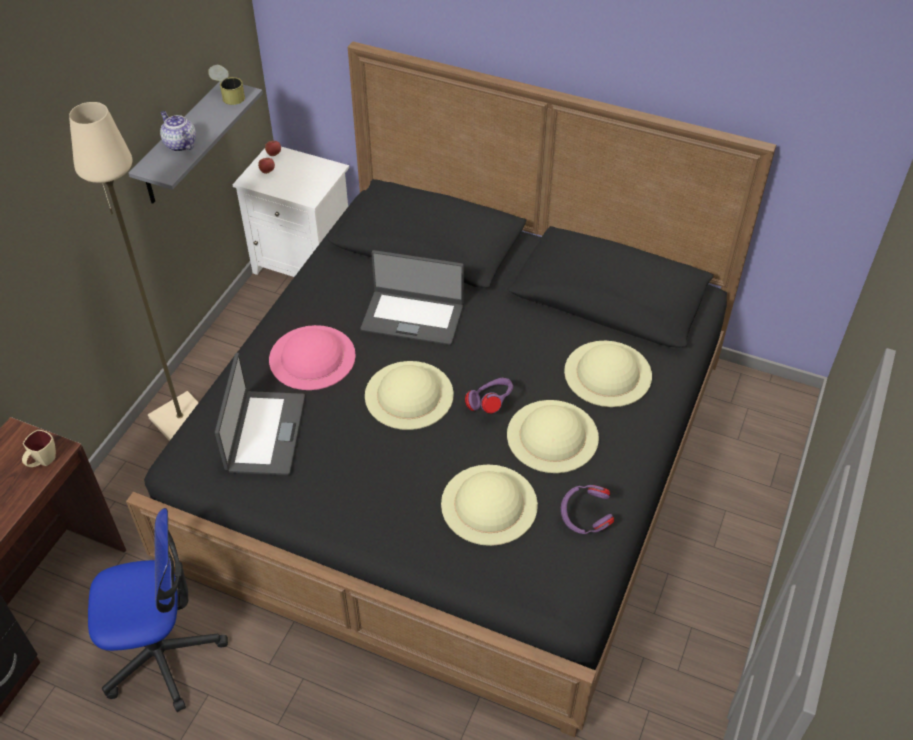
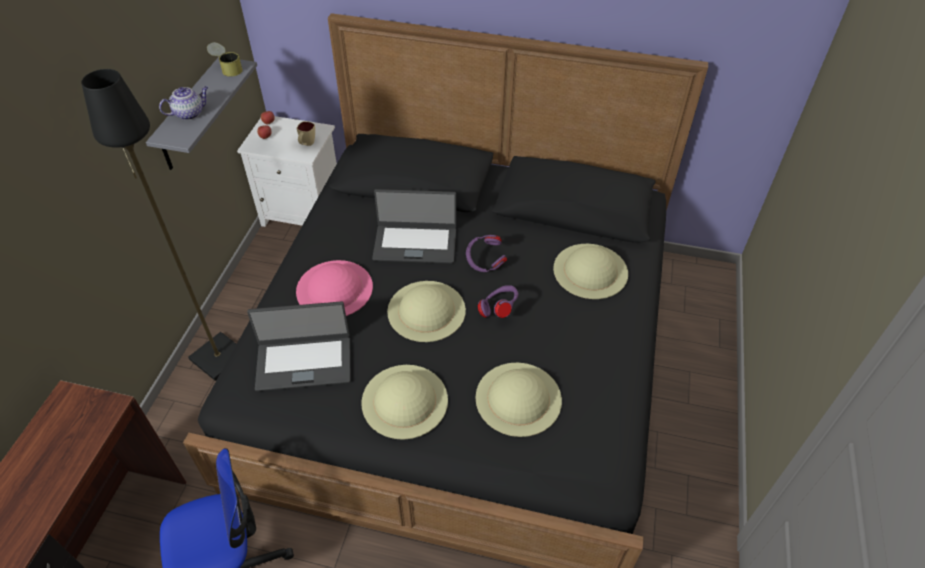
camera: 10 degrees left, 0 degrees up
beige mug [22,430,56,467] -> beige mug moved to [297,121,315,146]
beige floor lamp [69,102,199,441] -> black floor lamp [81,69,236,381]
teapot [160,111,196,152] -> teapot turned 105 degrees clockwise [159,86,208,120]
laptop [215,353,305,475] -> laptop turned 90 degrees clockwise [247,301,351,391]
beige hat [507,400,599,473] -> beige hat moved to [361,365,448,440]
purple headphones [561,485,614,534] -> purple headphones moved to [466,235,507,272]

